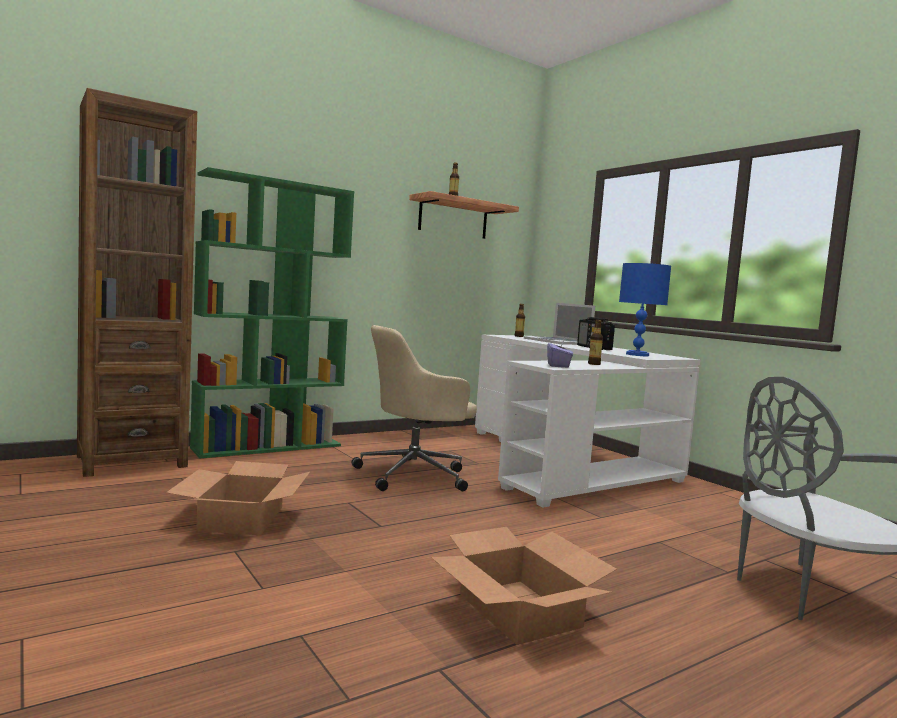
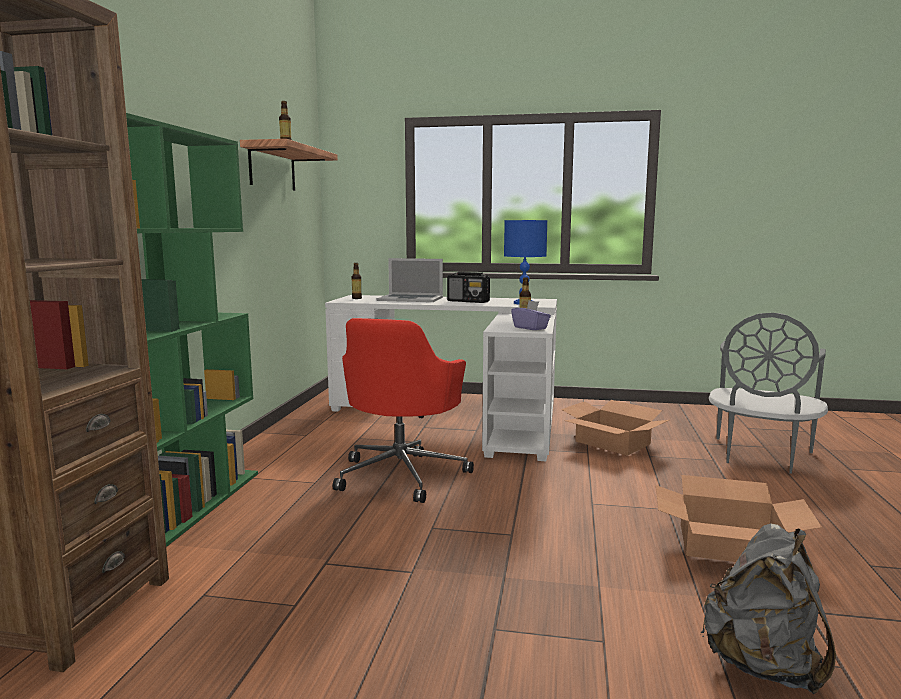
camera: 45 degrees left, 5 degrees up
cardboard box [166,461,310,535] -> cardboard box moved to [561,400,669,456]
beige office chair [352,325,477,491] -> red office chair [333,318,474,503]
none -> grey backpack [701,523,836,694]

